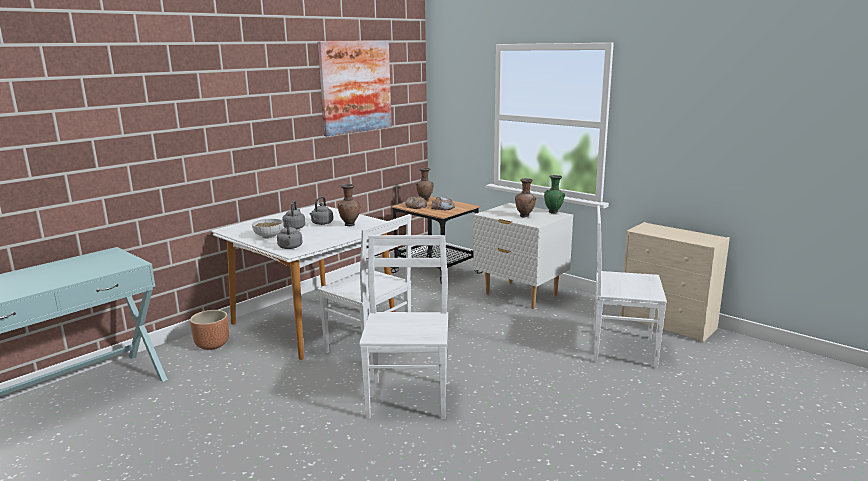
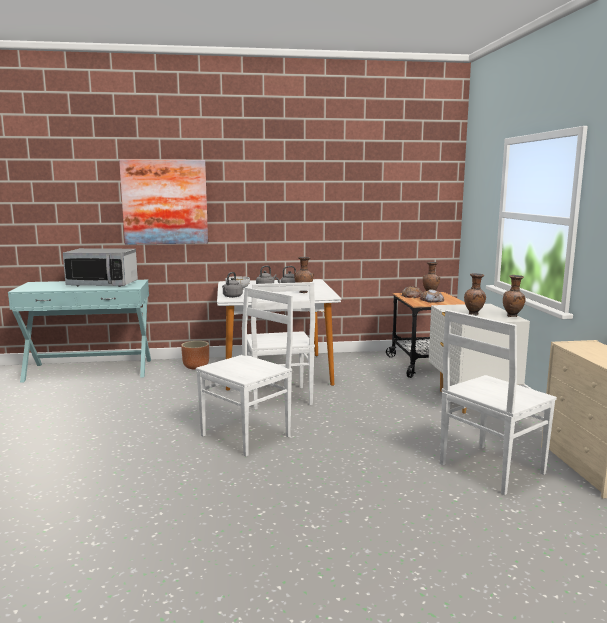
camera: 40 degrees right, 5 degrees down
picture [318,41,392,136] -> picture moved to [119,160,208,245]
green vase [544,175,565,214] -> brown vase [503,275,526,317]
white chair [593,206,667,368] -> white chair turned 90 degrees counterclockwise [440,310,557,495]
none -> microwave [63,248,138,287]

